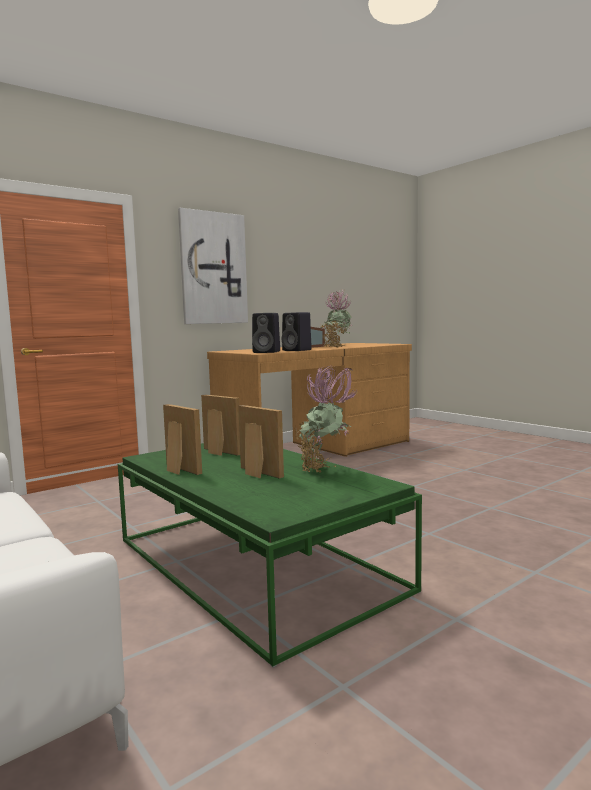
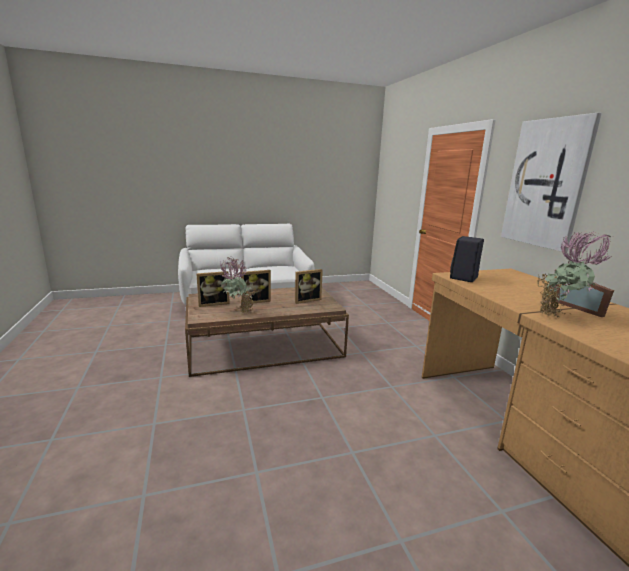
camera: 110 degrees right, 10 degrees up
green coffee table [118,443,422,668] -> brown coffee table [185,287,349,377]
picture frame [163,404,202,475] -> picture frame moved to [196,271,230,307]
black speaker [282,312,312,351] -> none

